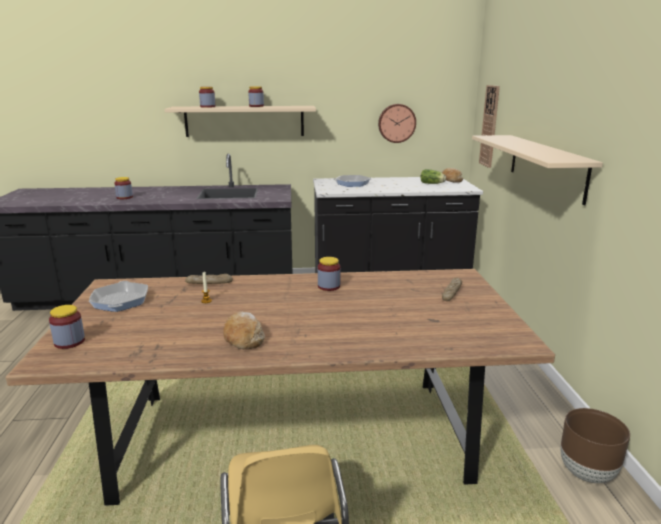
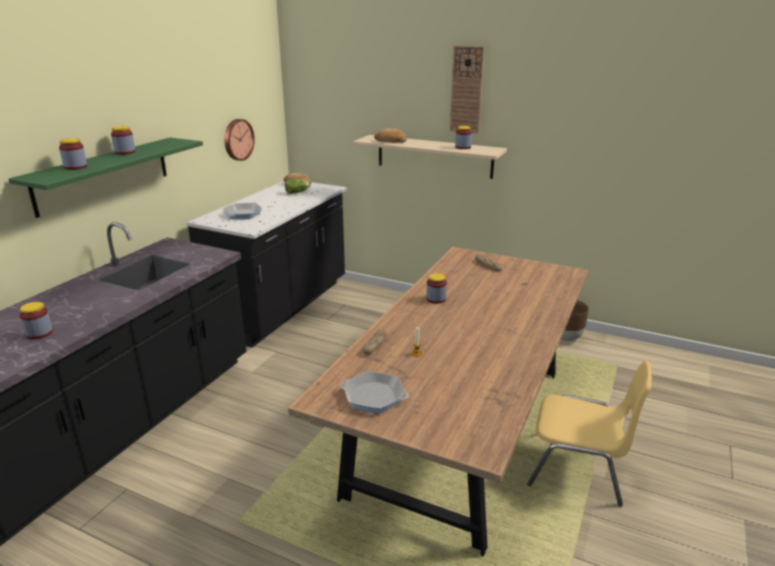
camera: 60 degrees left, 5 degrees up
jar [49,305,85,349] -> jar moved to [455,126,472,149]
beige shelf [164,106,316,137] -> green shelf [8,138,203,218]
bread [223,312,265,350] -> bread moved to [374,128,407,143]
wall clock [479,85,500,168] -> wall clock moved to [450,45,485,133]

